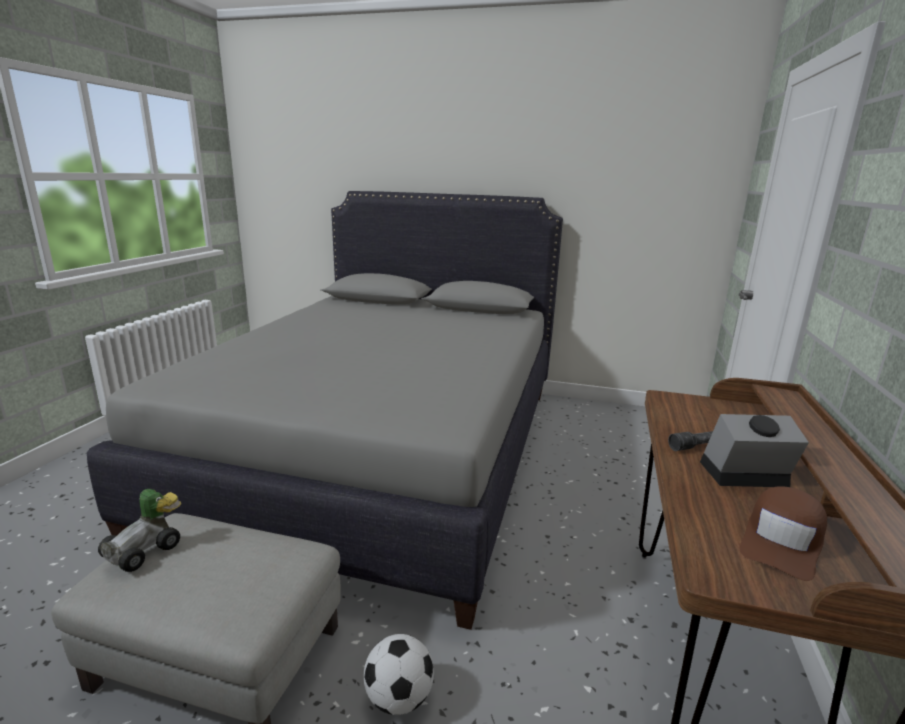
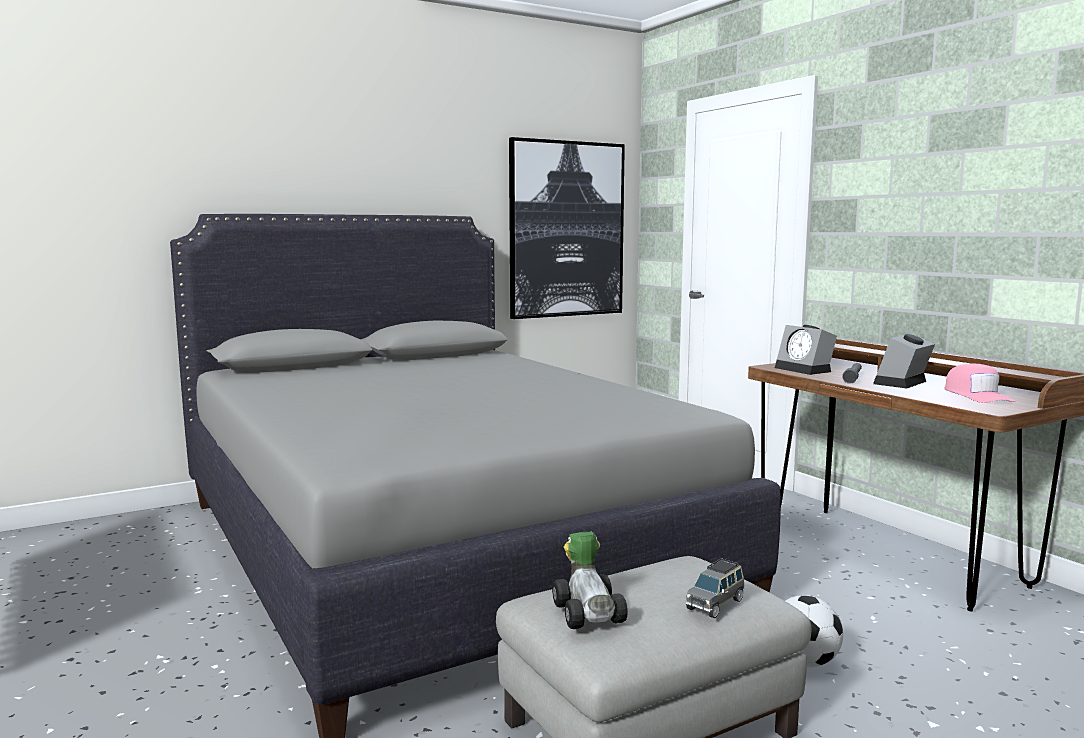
camera: 45 degrees left, 10 degrees down
brown cap [740,486,827,581] -> pink cap [944,364,1016,403]
none -> picture [509,137,625,319]
none -> grey toy car [685,558,744,618]
none -> alarm clock [775,325,837,375]

